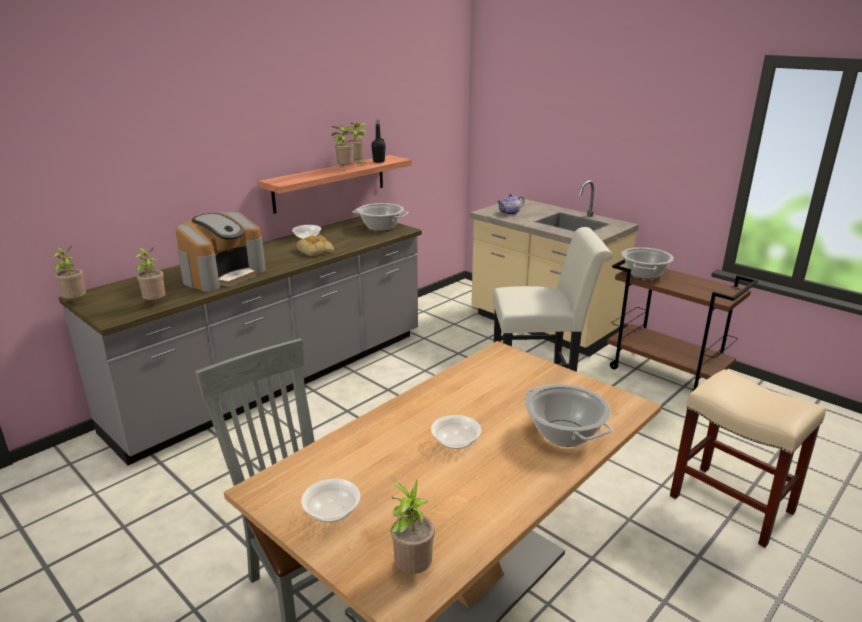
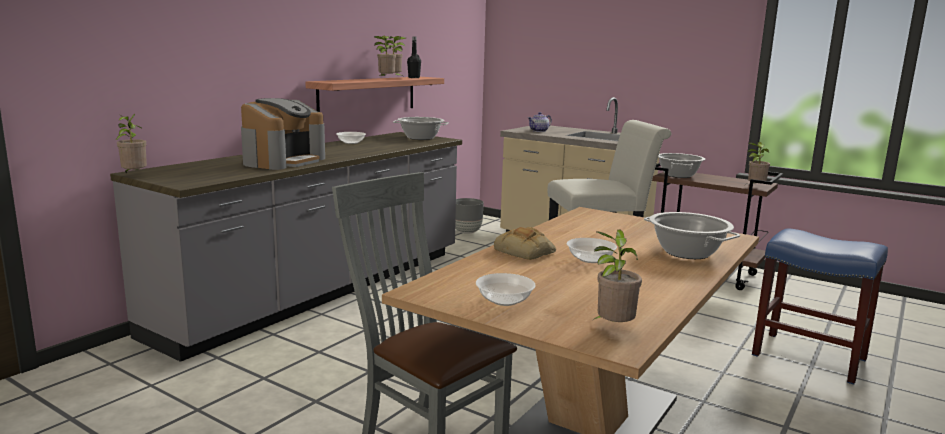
camera: 10 degrees left, 10 degrees down
potted plant [135,247,165,300] -> potted plant moved to [747,142,770,183]
bread [296,235,334,256] -> bread moved to [494,227,556,260]
beige stool [670,369,826,548] -> blue stool [752,228,888,384]
none -> grey planter [455,198,484,234]

